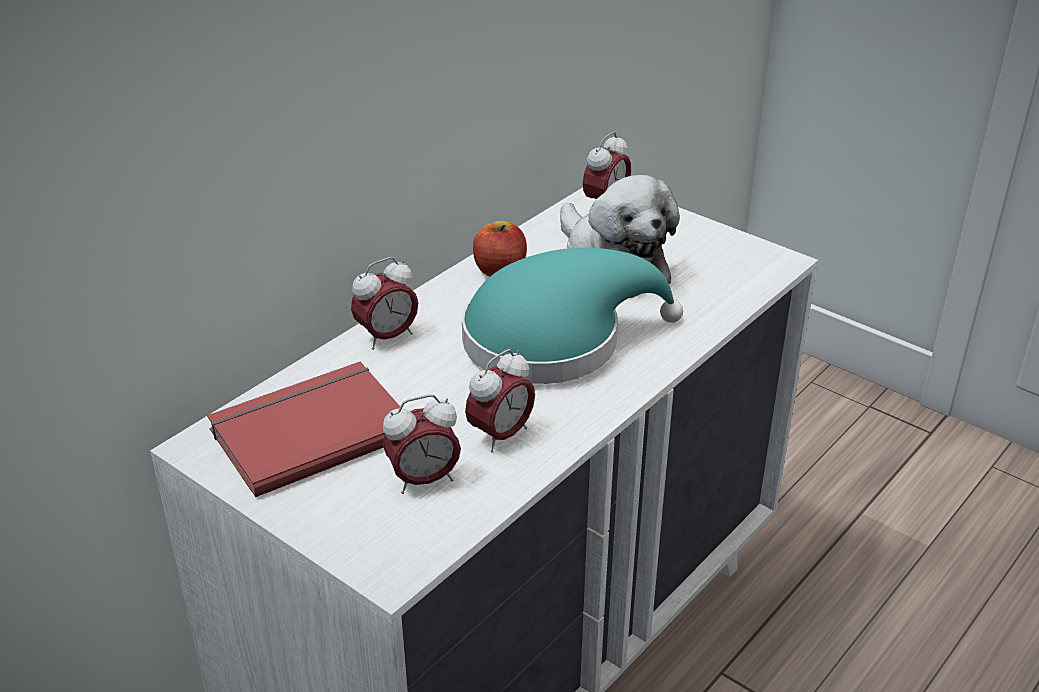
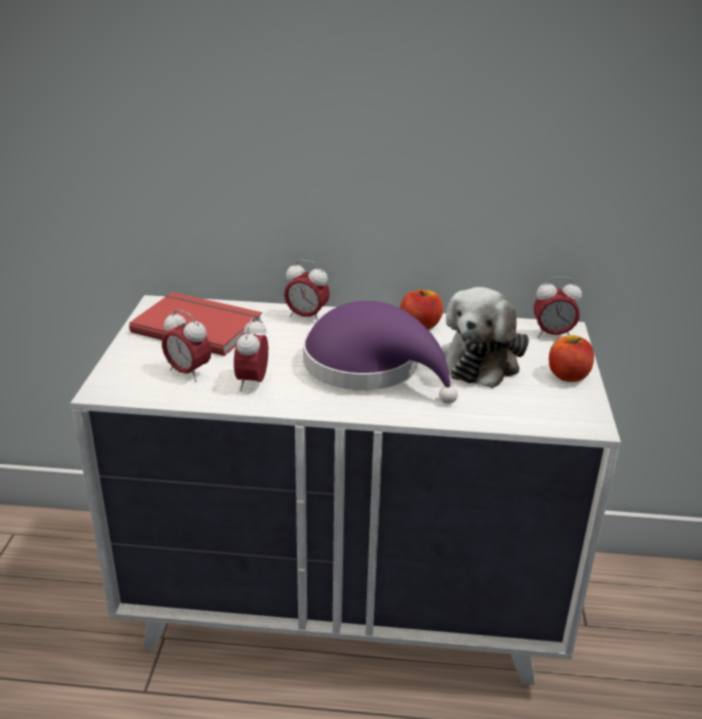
camera: 55 degrees right, 5 degrees down
turquoise hat [462,248,683,384] -> purple hat [303,301,458,404]
alarm clock [465,349,535,453] -> alarm clock turned 90 degrees clockwise [234,317,268,391]
none -> apple [549,335,594,382]

